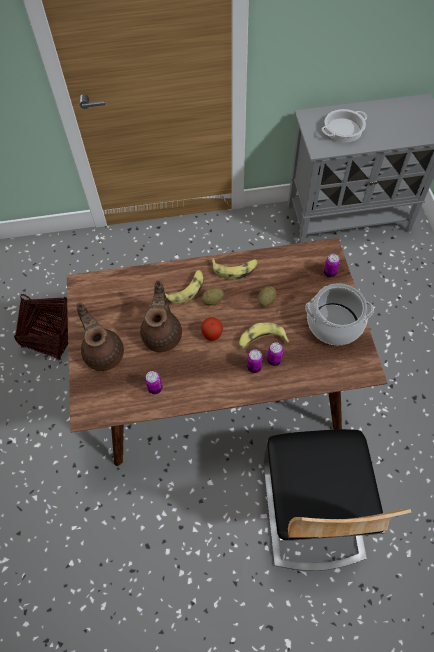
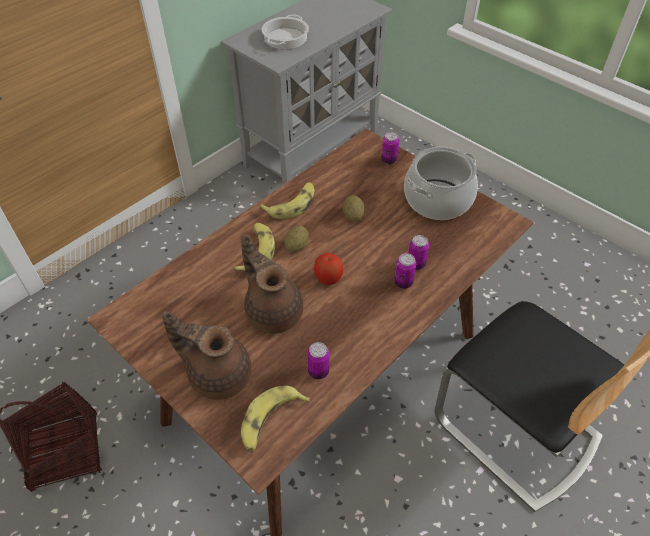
camera: 40 degrees left, 10 degrees down
banana [239,322,290,349] -> banana moved to [241,386,310,453]

